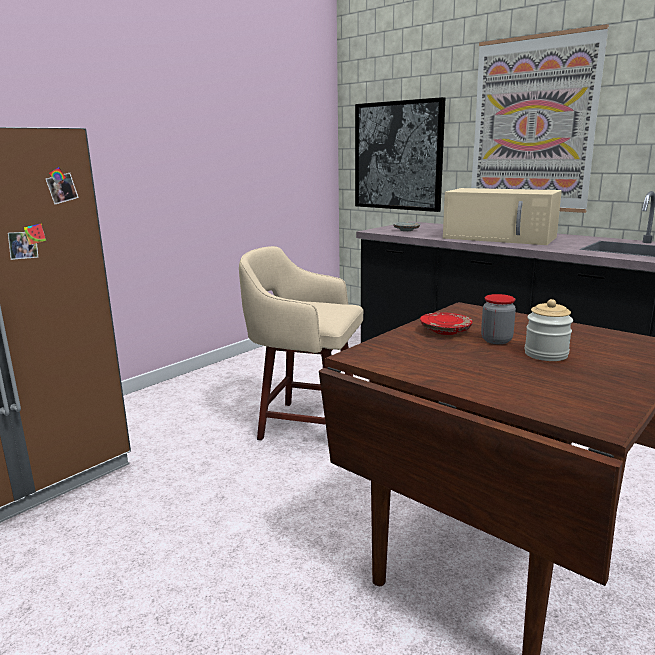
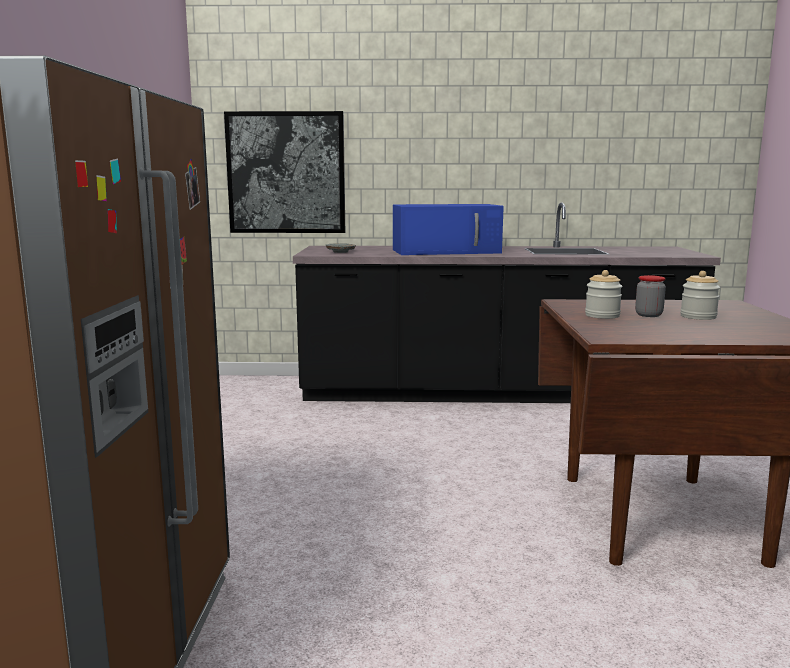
camera: 40 degrees left, 5 degrees down
beige stool [239,246,363,440] -> none
red plate [420,312,472,335] -> jar [585,270,622,319]
beige microwave [443,188,562,245] -> blue microwave [393,204,504,255]
picture [471,24,609,213] -> none

